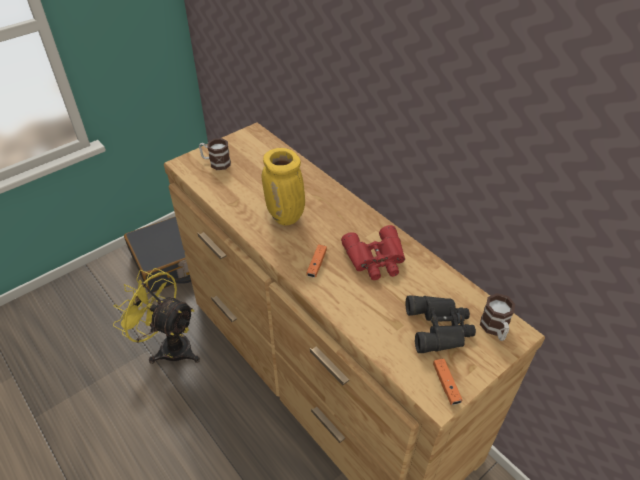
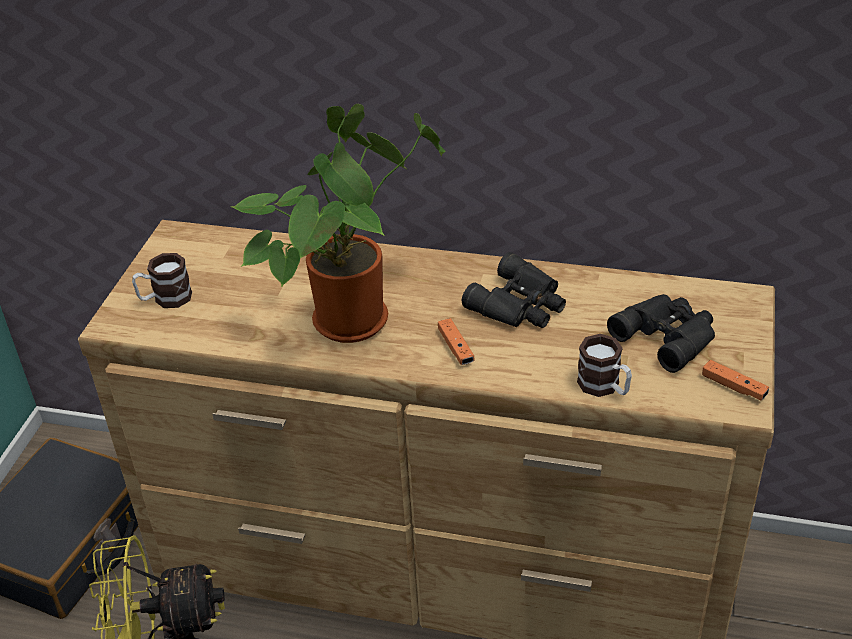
camera: 35 degrees left, 5 degrees down
yellow vase [261,148,305,226] -> potted plant [232,104,446,343]
red binoculars [341,225,405,280] -> black binoculars [462,252,566,328]
mug [480,293,515,341] -> mug moved to [577,334,632,397]

